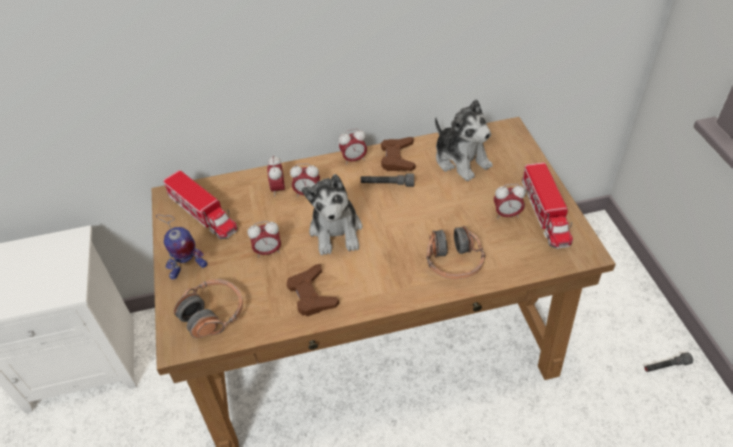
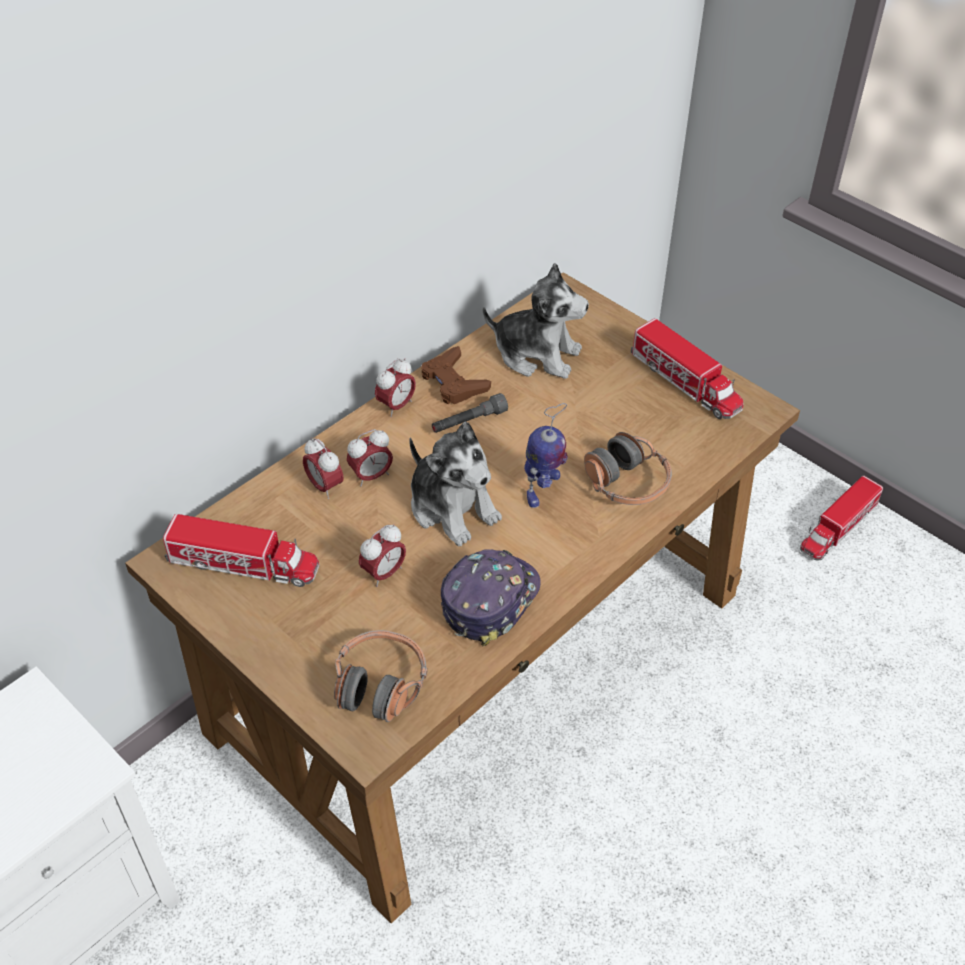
camera: 35 degrees left, 0 degrees up
toy robot [156,214,208,280] -> toy robot moved to [524,403,568,508]
brown game controller [287,264,339,317] -> cap [441,549,541,646]
alarm clock [494,184,526,219] -> none
grey flashlight [644,352,693,372] -> toy truck [800,476,883,561]

